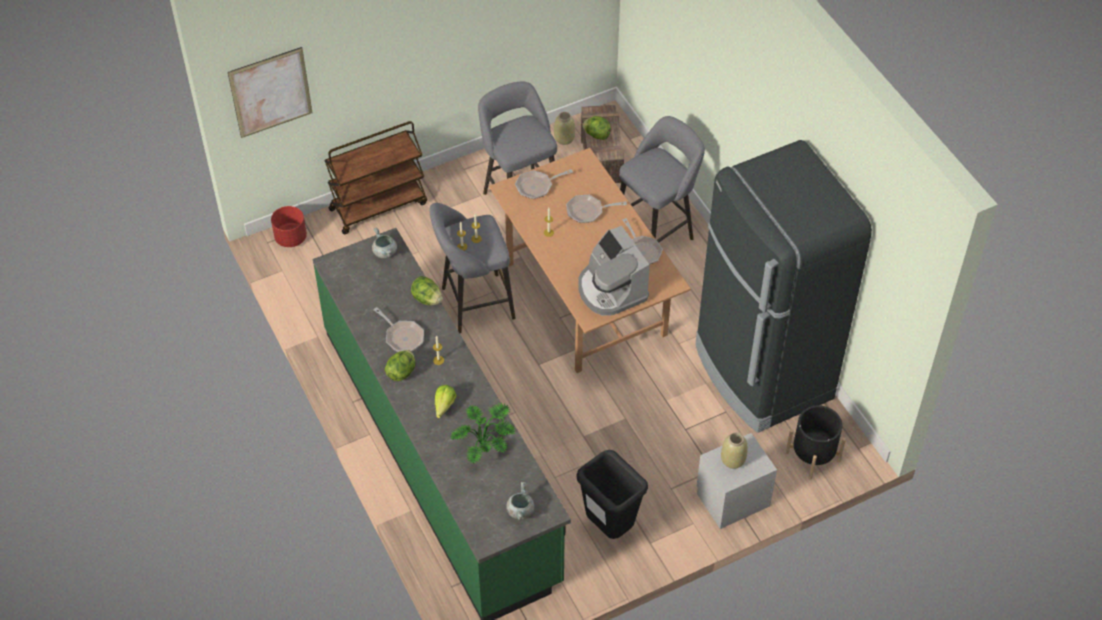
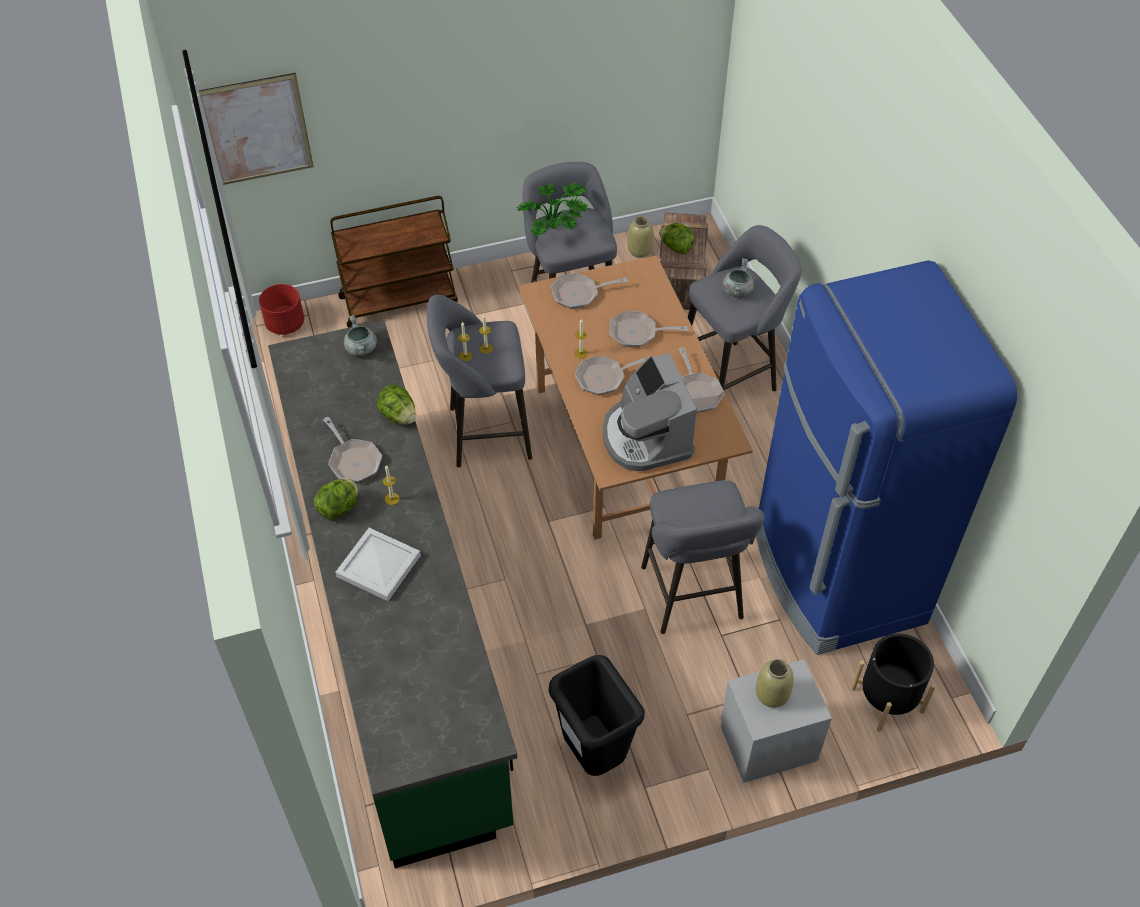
camera: 10 degrees right, 0 degrees up
lettuce [435,385,457,418] -> white tray [335,528,421,601]
potted plant [451,402,515,463] -> potted plant moved to [517,182,588,237]
grey cooking pot [506,482,534,520] -> grey cooking pot moved to [723,258,754,298]
black fridge [695,140,872,433] -> blue fridge [756,260,1017,655]
none -> frying pan [574,356,649,395]
none -> grey stool [641,480,764,634]

